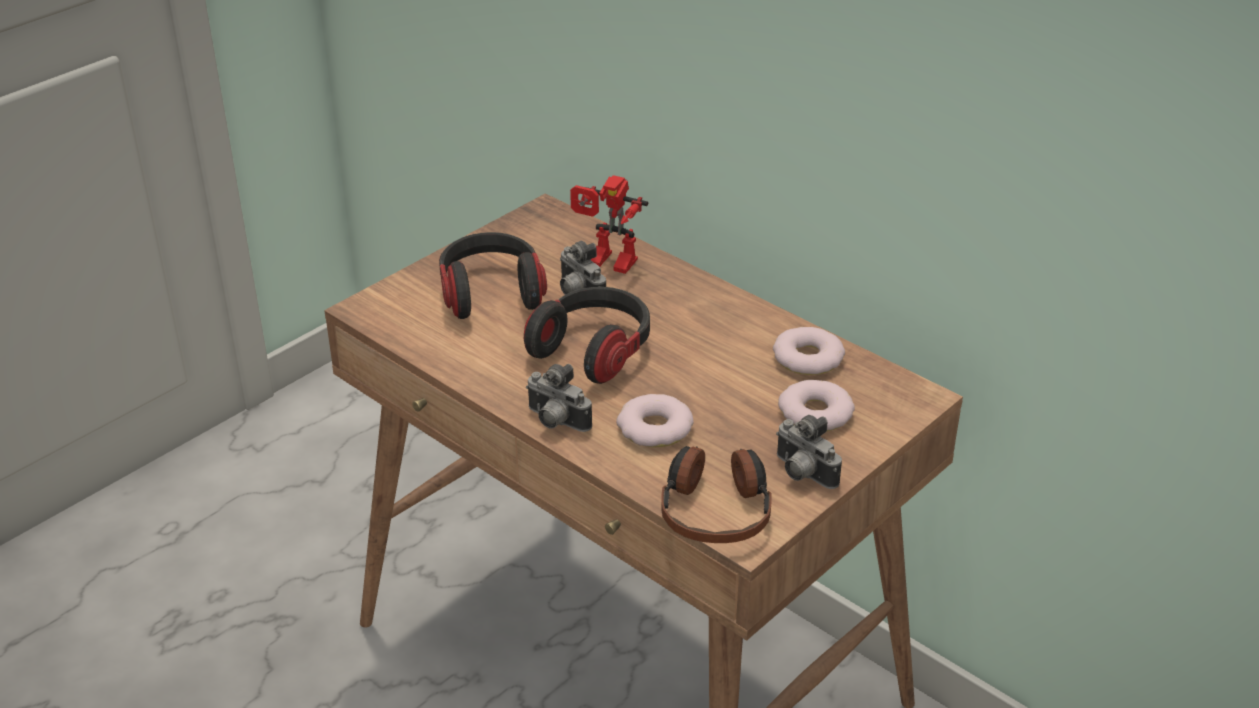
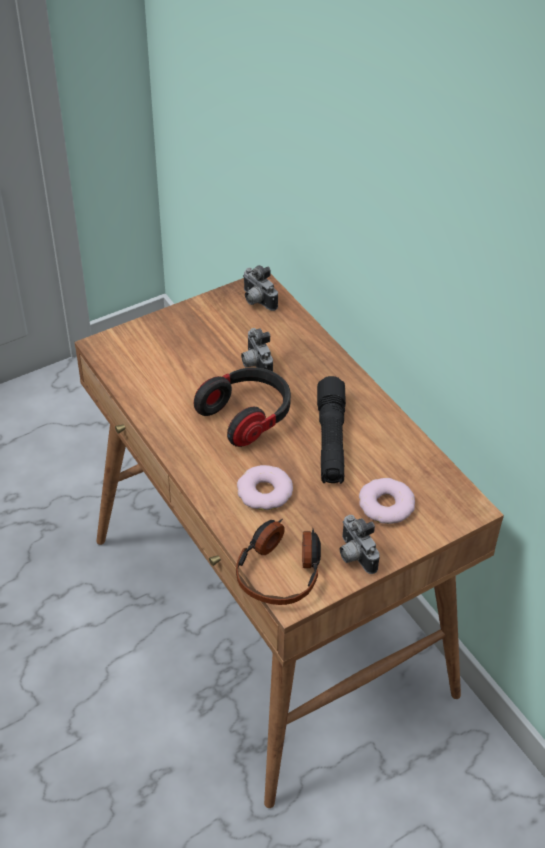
camera: 15 degrees right, 10 degrees up
headphones [439,232,547,319] -> none
camera [526,364,592,432] -> camera moved to [243,265,278,311]
toy robot [570,175,648,274] -> none
donut [773,327,845,375] -> none
none -> black flashlight [317,376,346,484]

